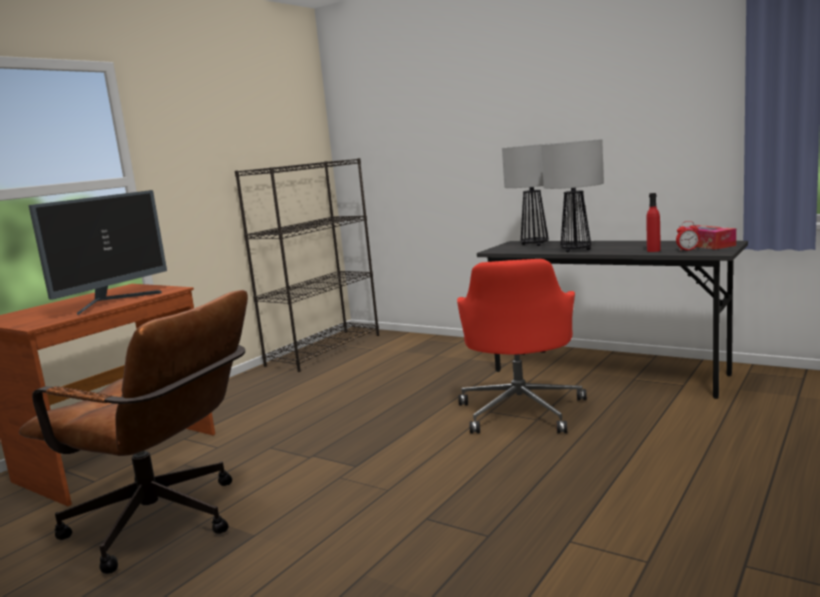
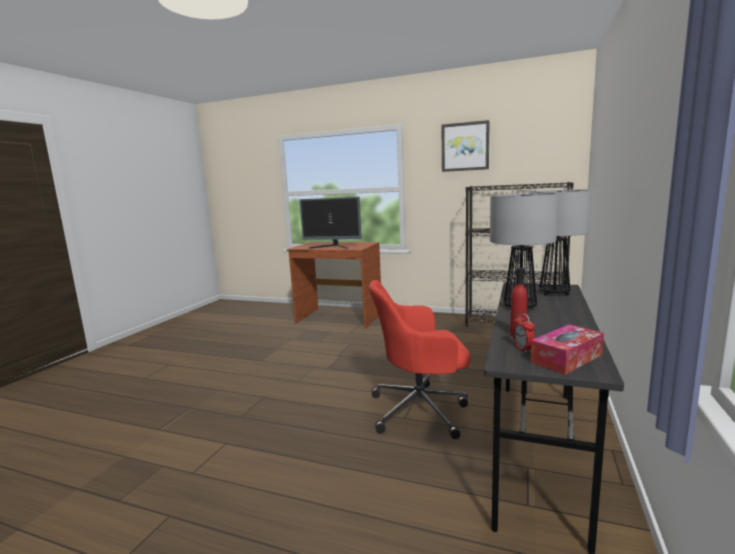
camera: 75 degrees right, 0 degrees up
brown office chair [19,290,248,574] -> none
none -> picture [441,120,490,172]

